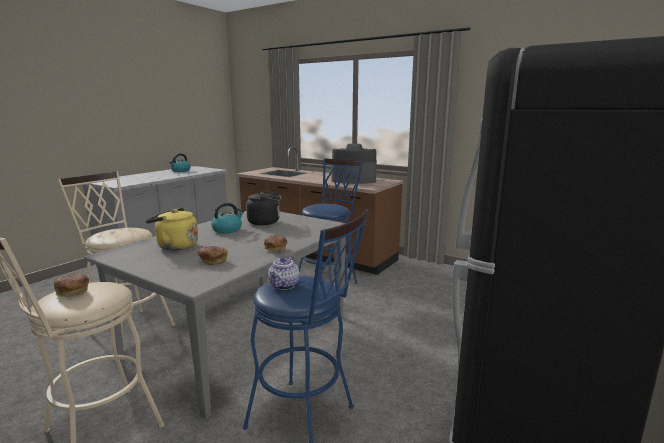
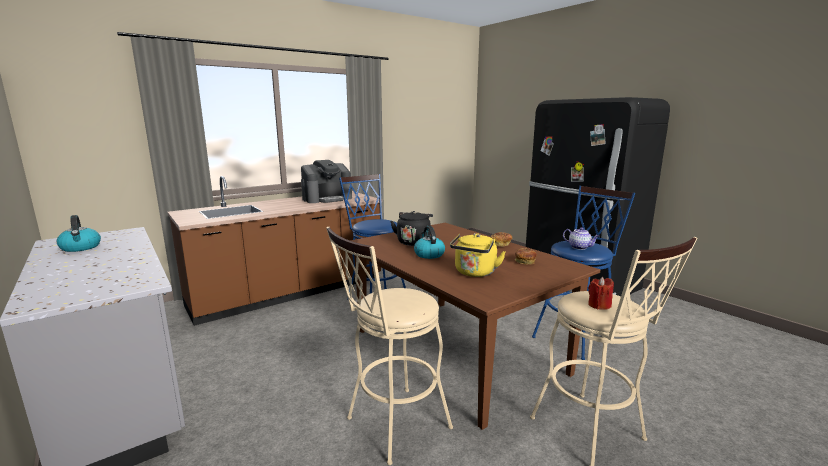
camera: 70 degrees left, 0 degrees up
bread [54,273,89,297] -> red candle [588,277,614,310]
grey dining table [84,211,346,419] -> brown dining table [350,223,600,430]
coffee machine [332,144,377,184] -> coffee machine turned 150 degrees counterclockwise [301,160,352,203]

